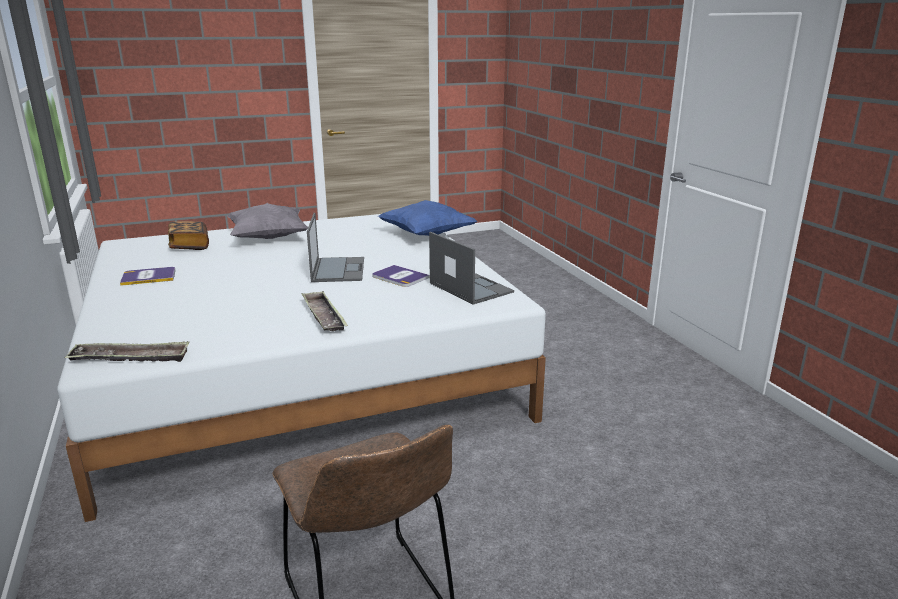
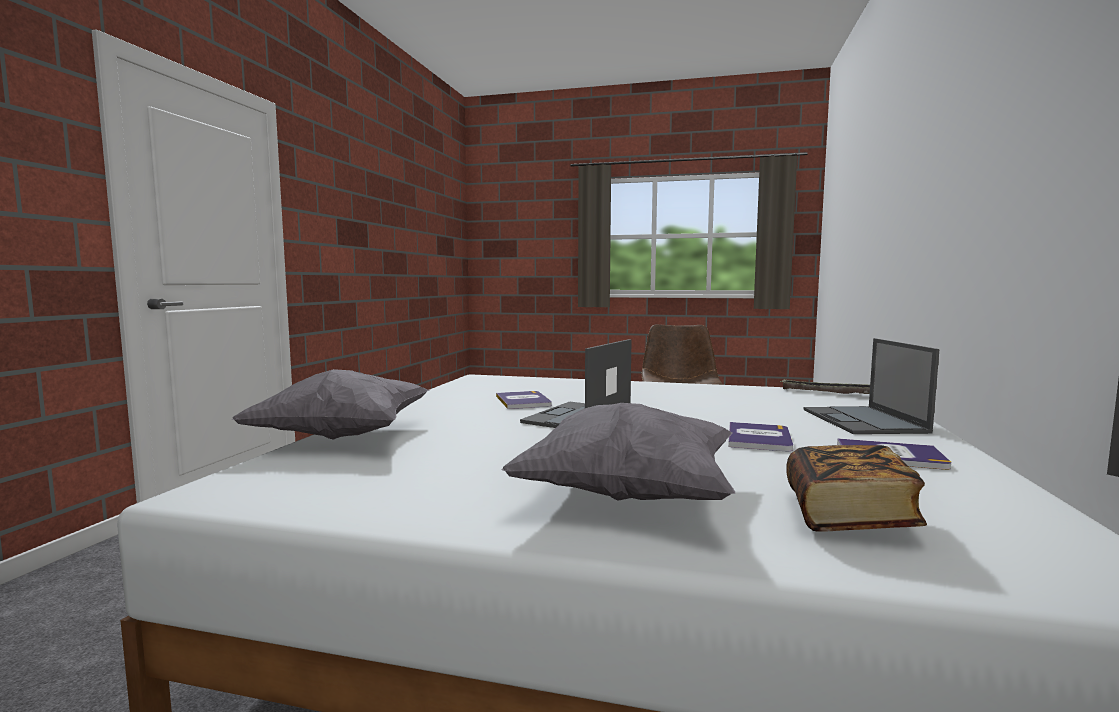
camera: 145 degrees left, 15 degrees down
tray [302,291,348,331] -> none
blue pillow [378,200,477,236] -> grey pillow [232,369,429,440]
laptop [429,232,514,304] -> laptop moved to [803,338,939,434]
none -> book [728,422,793,451]

